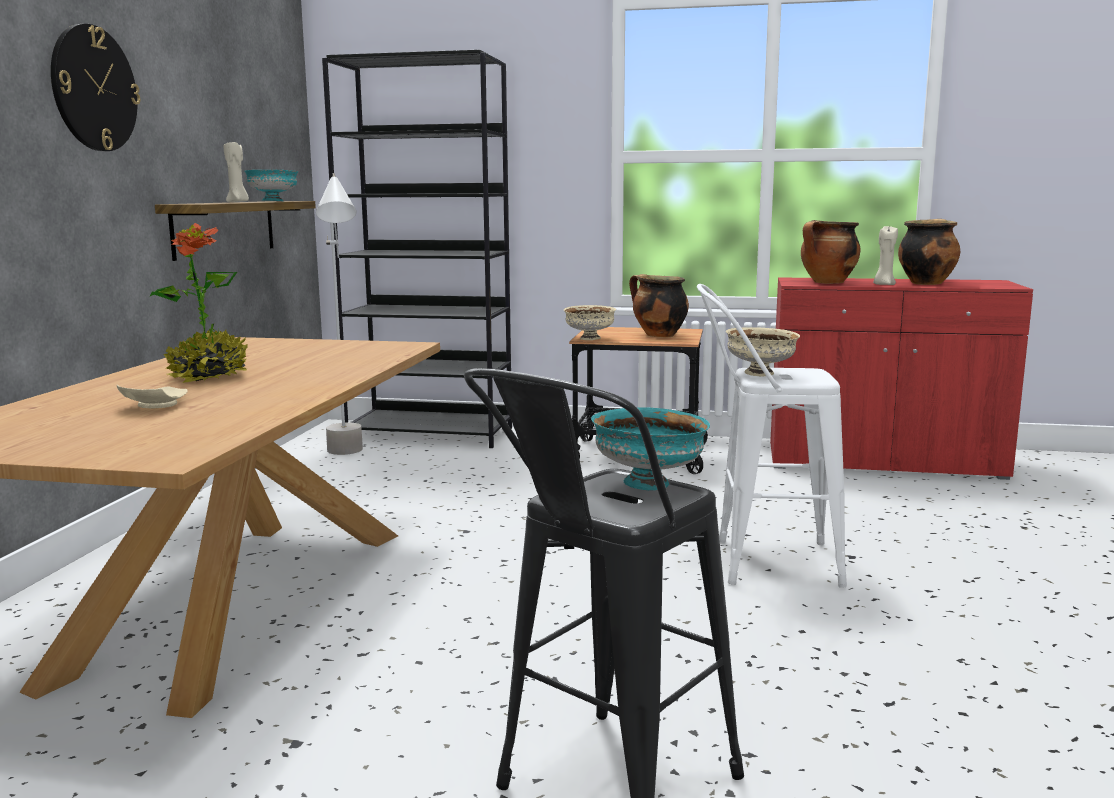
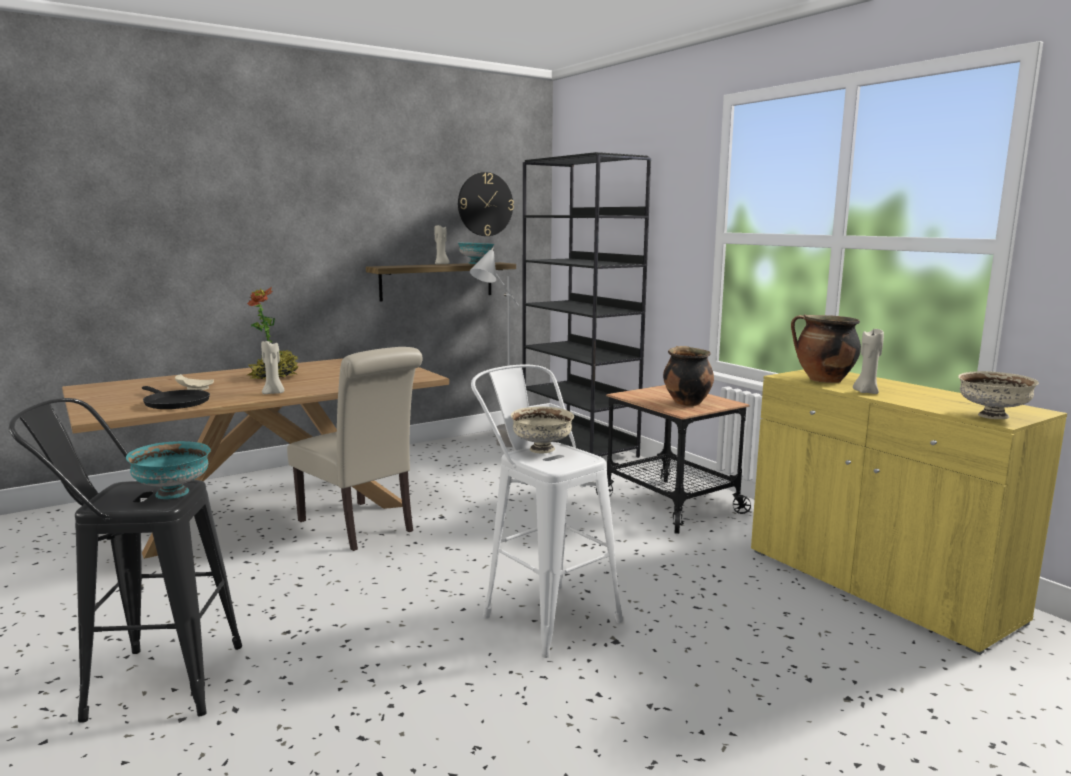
camera: 45 degrees right, 0 degrees up
wall clock [51,24,140,151] -> wall clock moved to [458,172,514,236]
beige bowl [564,305,616,340] -> beige bowl moved to [958,371,1039,419]
red cabinet [770,277,1033,480] -> yellow cabinet [751,369,1067,655]
cooking pot [898,219,960,285] -> none
none -> black frying pan [142,386,210,409]
none -> beige candle [261,341,284,394]
none -> beige chair [287,347,423,551]

